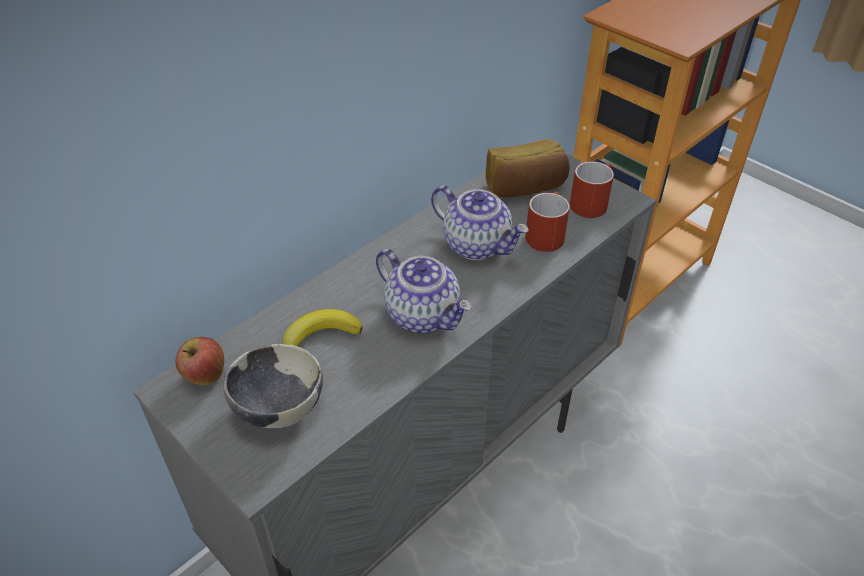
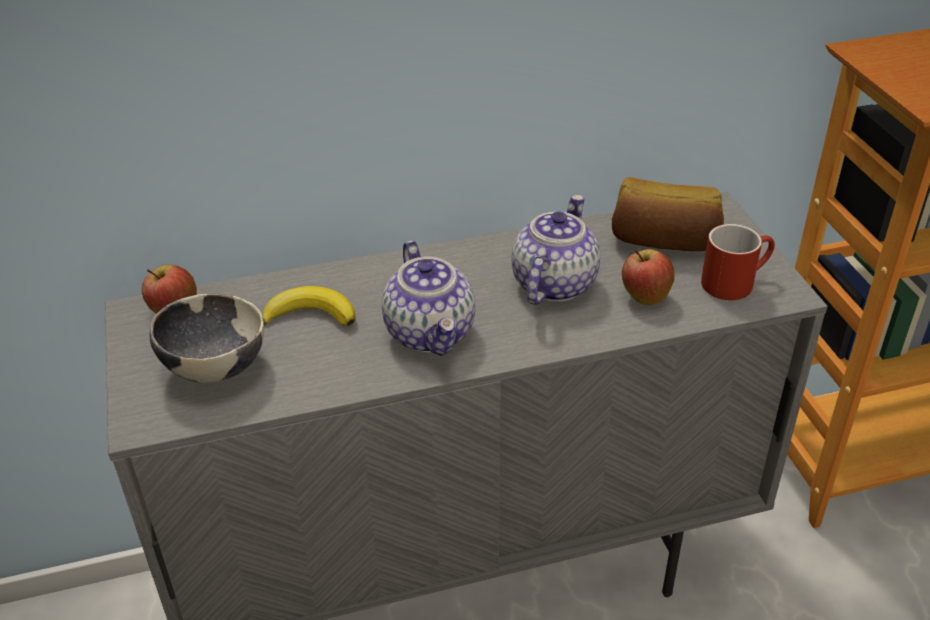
camera: 30 degrees right, 5 degrees down
teapot [431,185,529,260] -> teapot turned 135 degrees counterclockwise [512,195,600,305]
red mug [525,191,570,252] -> apple [622,249,675,305]

